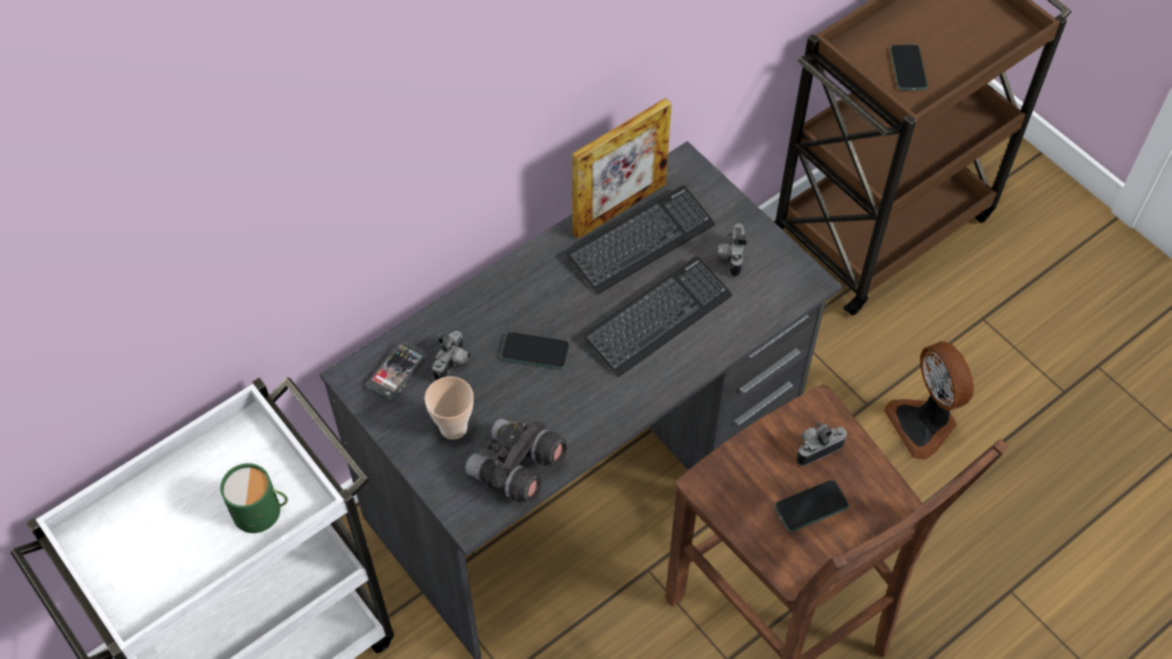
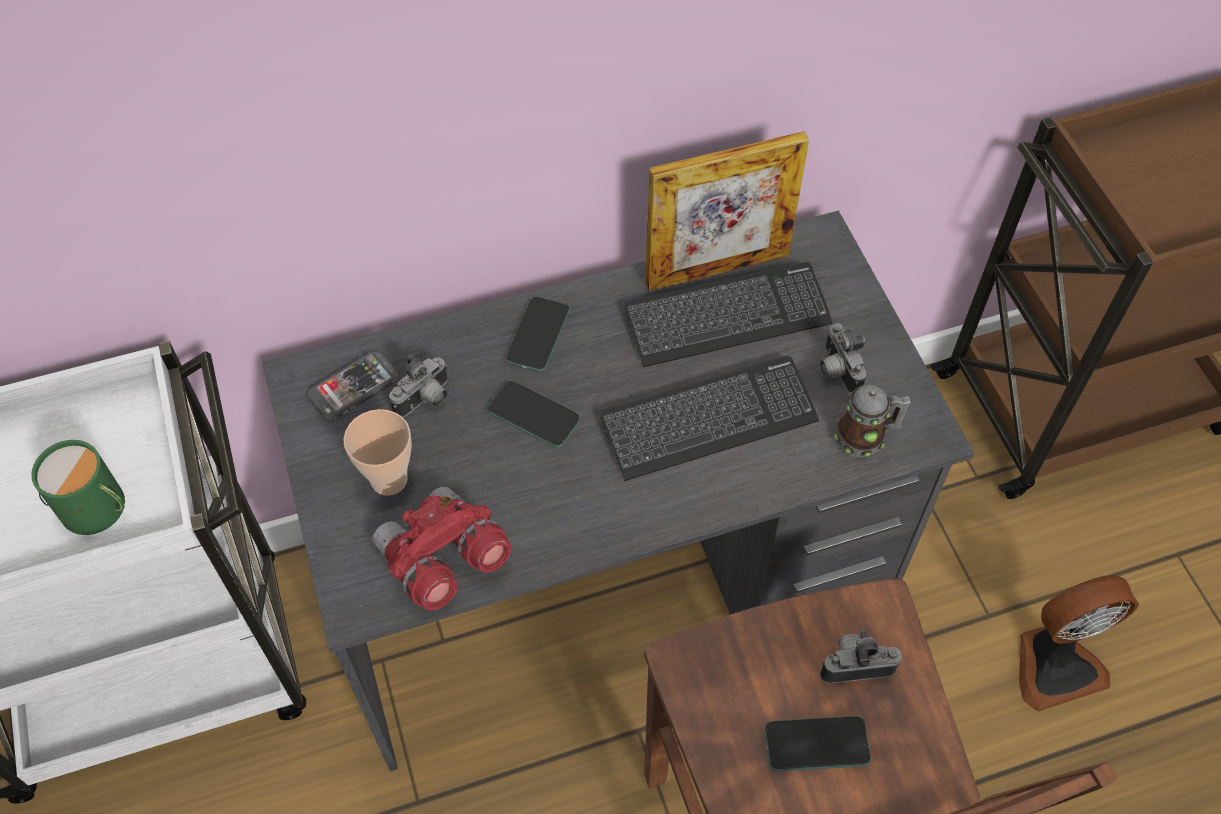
camera: 20 degrees right, 0 degrees up
grey binoculars [465,418,567,503] -> red binoculars [373,487,511,611]
camera [717,223,748,277] -> camera turned 45 degrees counterclockwise [820,323,866,393]
fan [884,341,974,460] -> fan turned 105 degrees counterclockwise [1019,575,1139,712]
phone [890,44,928,90] -> phone moved to [505,297,570,372]
none -> mug [834,385,911,457]

